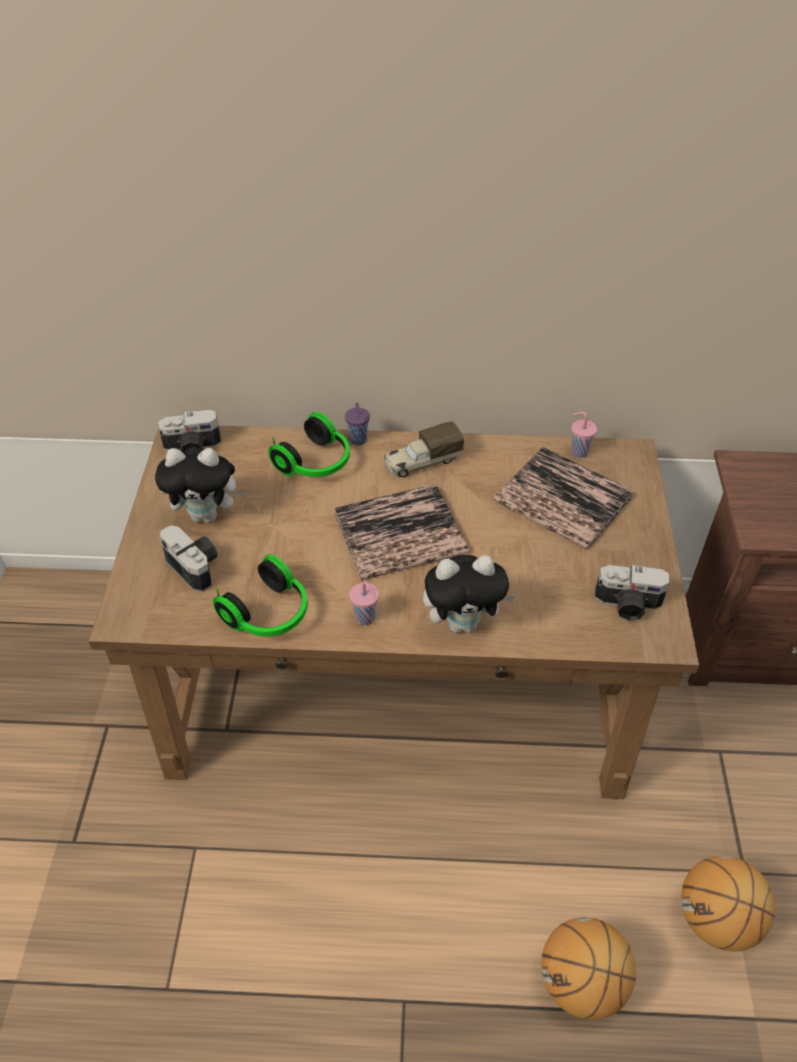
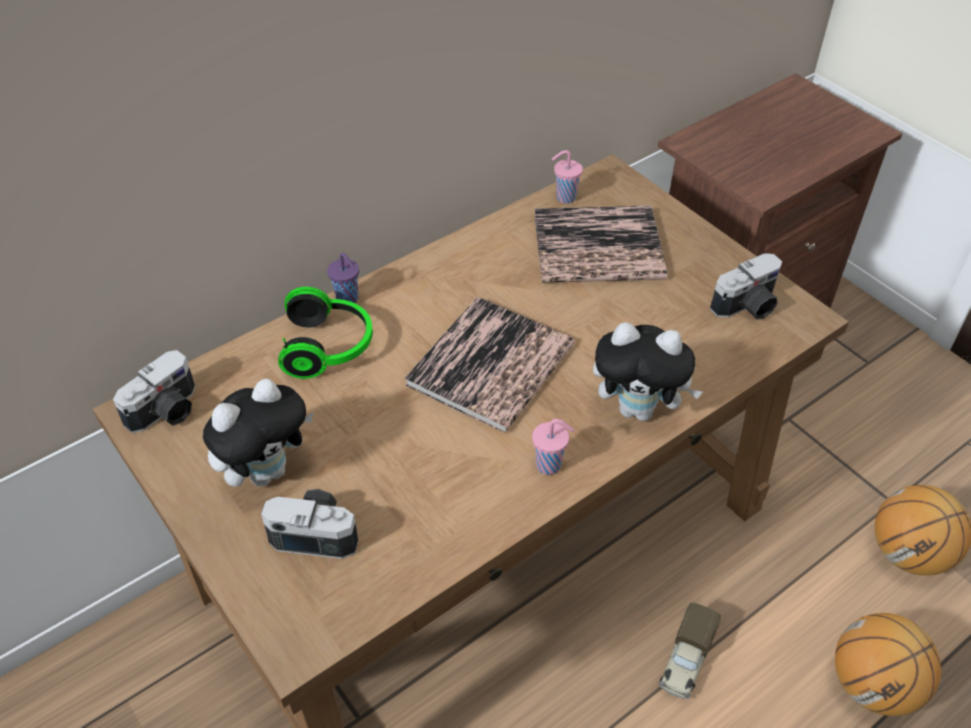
camera: 40 degrees left, 0 degrees up
headphones [213,554,308,637] -> none
toy truck [384,421,464,477] -> toy truck moved to [659,602,721,699]
plush toy [423,555,516,633] -> plush toy turned 60 degrees clockwise [593,322,703,421]

